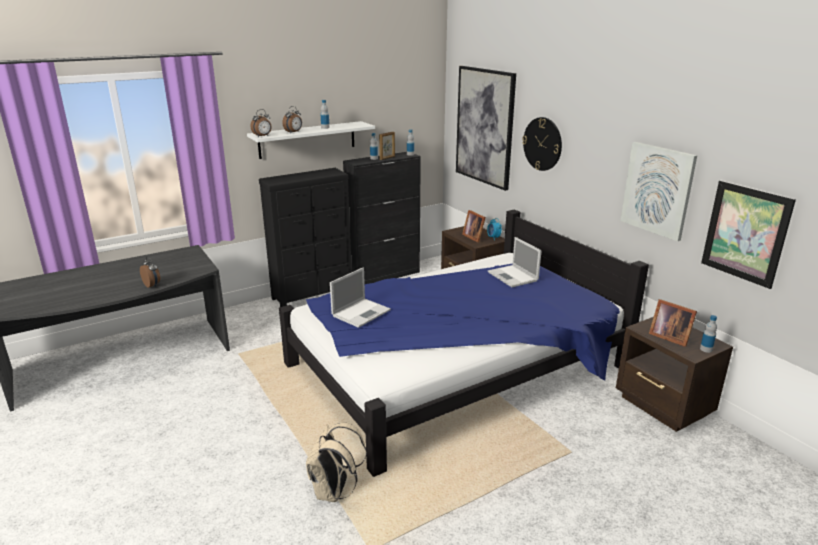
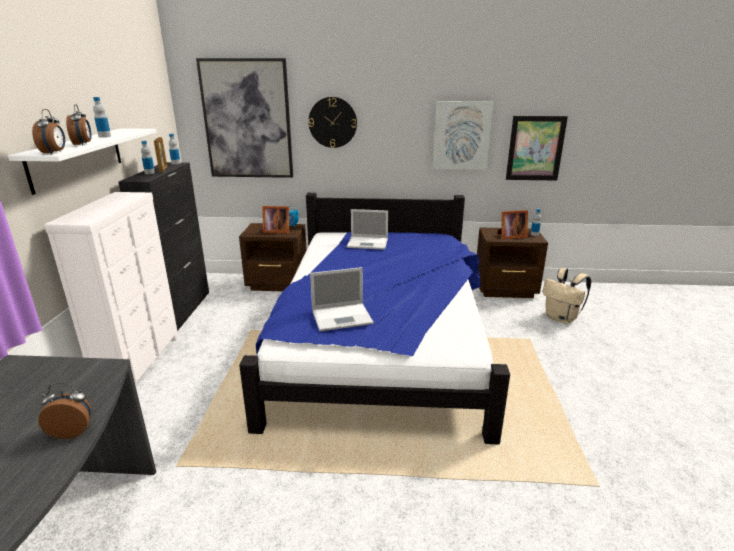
camera: 55 degrees left, 0 degrees up
black dresser [259,168,352,307] -> white dresser [44,192,179,383]
beige backpack [306,423,367,502] -> beige backpack moved to [543,268,591,324]
laptop [330,267,391,328] -> laptop turned 90 degrees clockwise [310,267,374,331]

